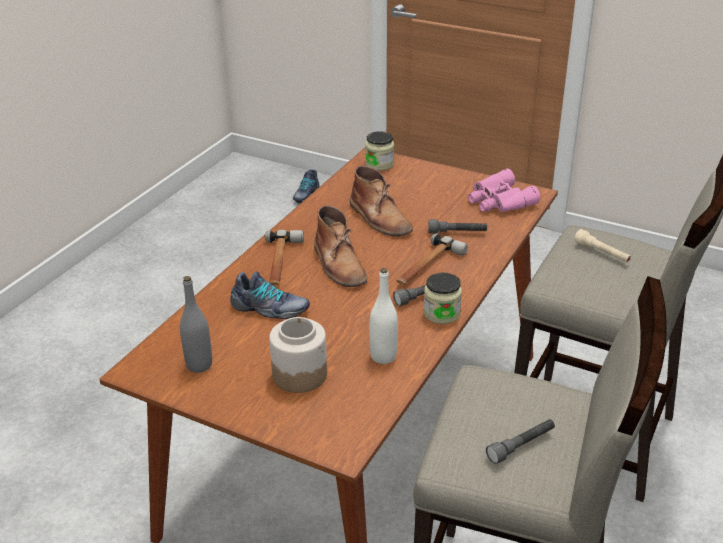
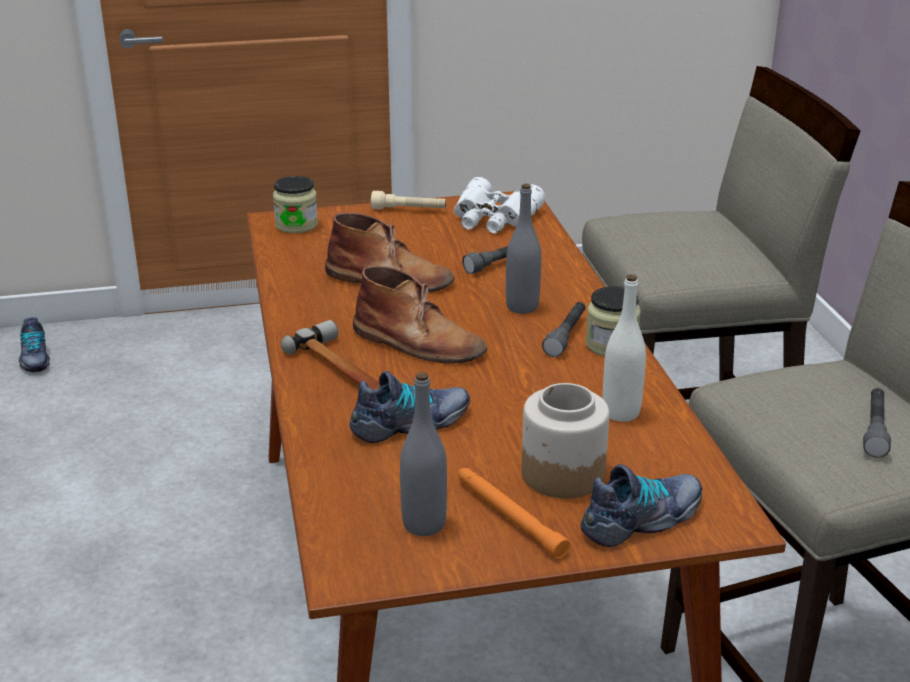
camera: 40 degrees left, 5 degrees down
hammer [396,233,468,285] -> grey bottle [506,184,541,314]
pink binoculars [468,169,540,212] -> white binoculars [454,177,545,233]
beige flashlight [574,229,631,262] -> beige flashlight moved to [371,191,446,210]
none -> orange flashlight [458,468,570,559]
none -> shoe [580,464,702,547]

